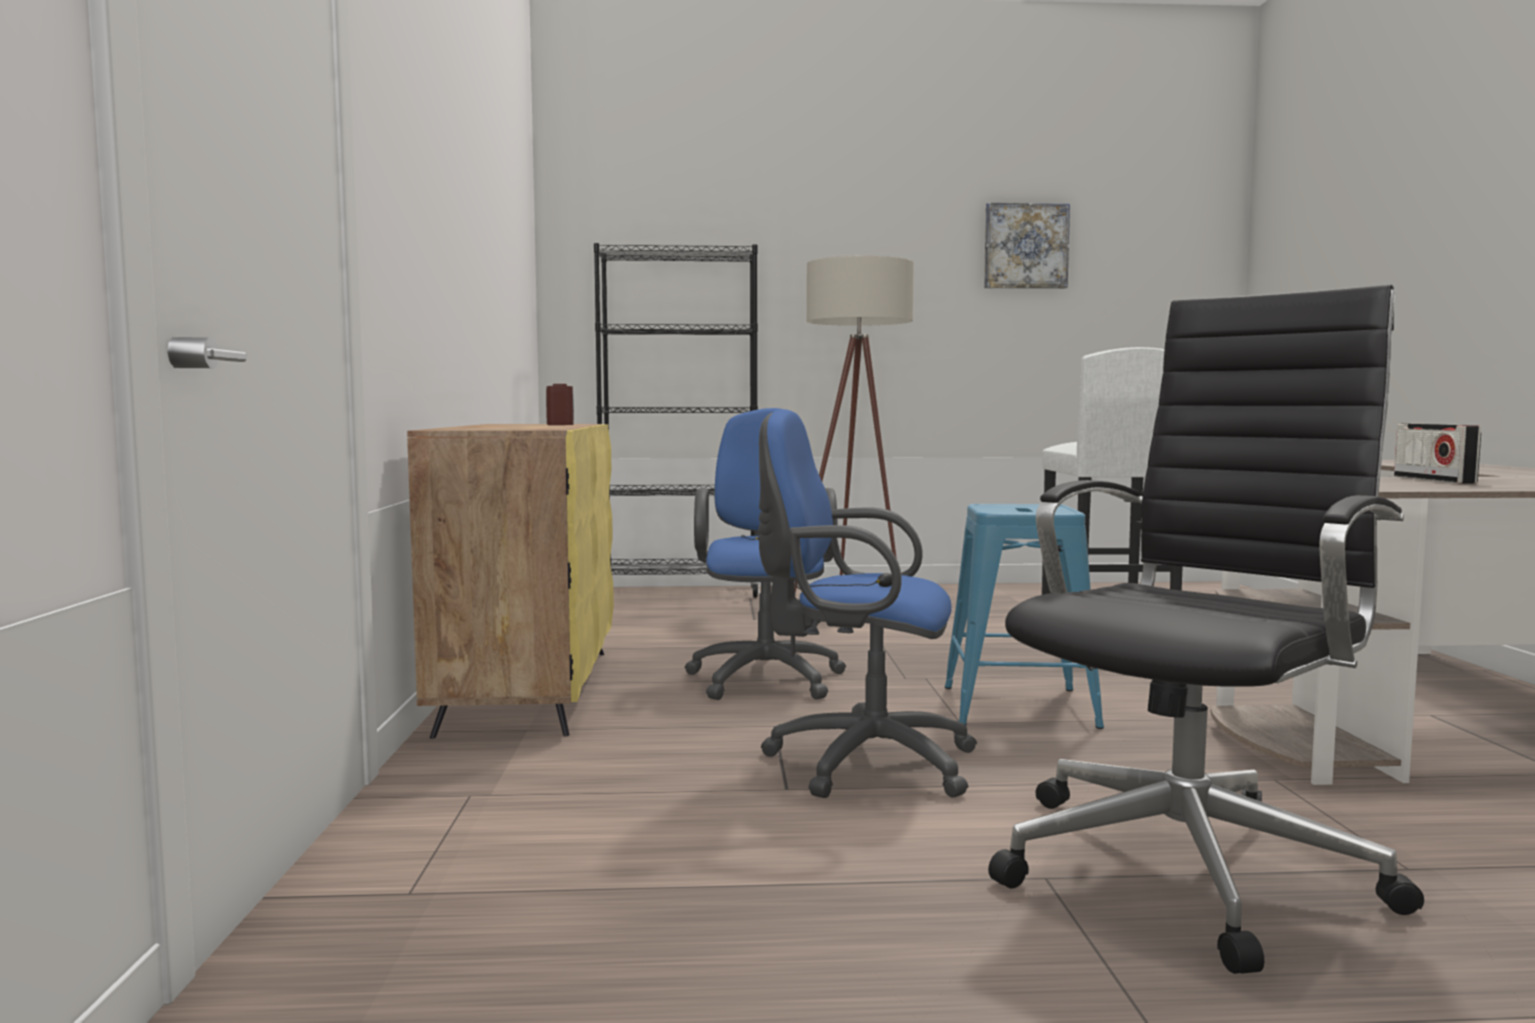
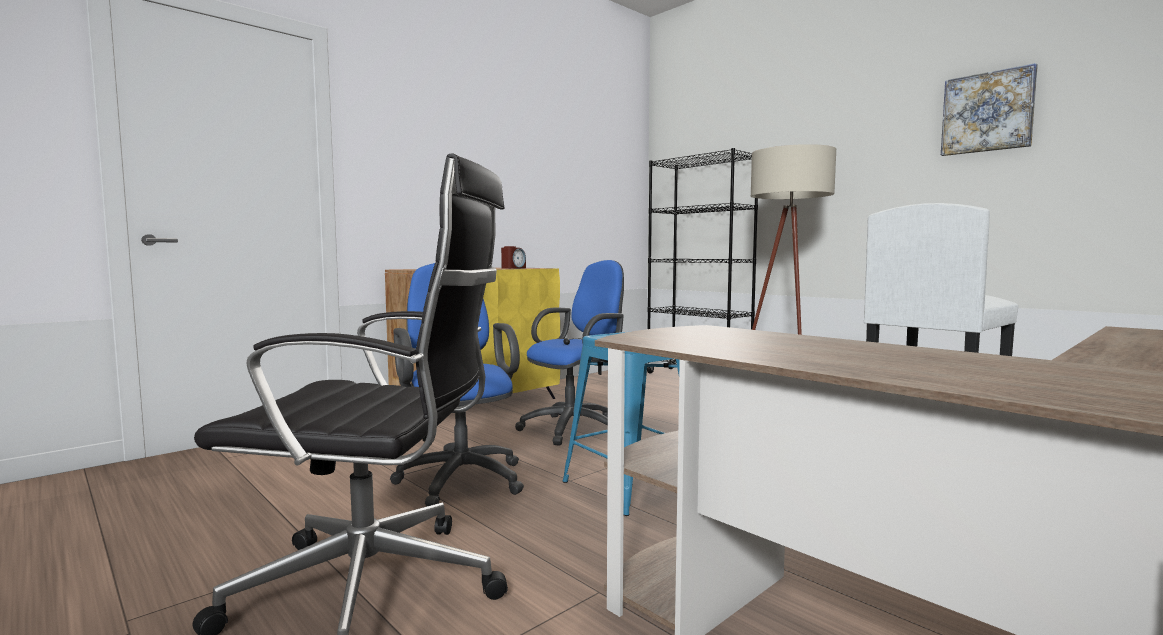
camera: 50 degrees right, 0 degrees up
radio [1394,424,1481,484] -> none

